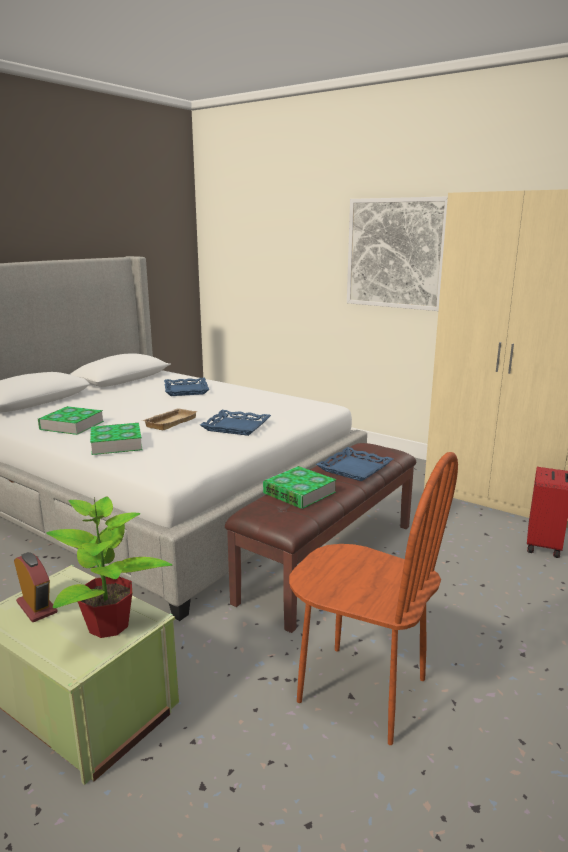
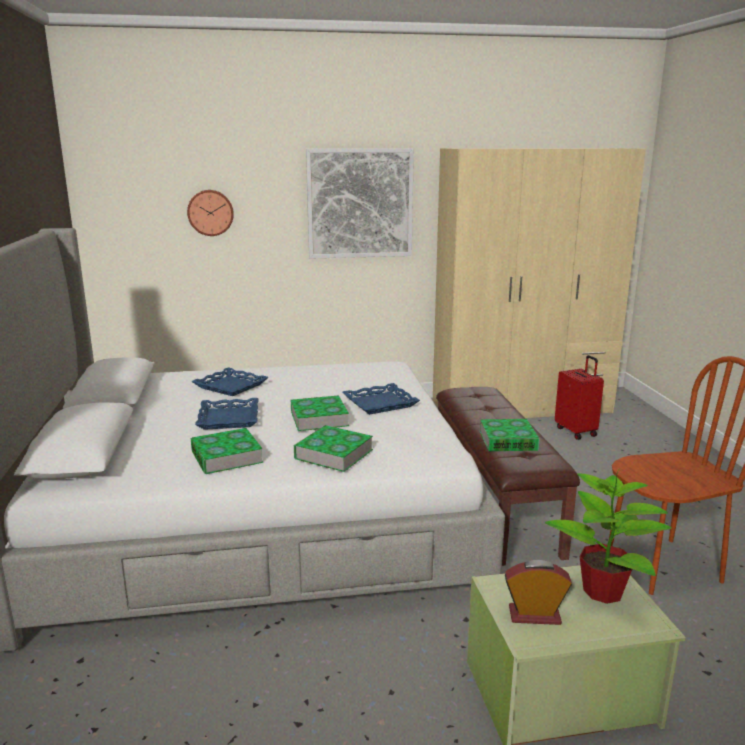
camera: 45 degrees left, 0 degrees up
beige tray [142,408,197,430] -> book [291,395,349,431]
blue tray [316,447,393,481] -> blue tray moved to [195,398,259,430]
none -> wall clock [187,190,234,236]

